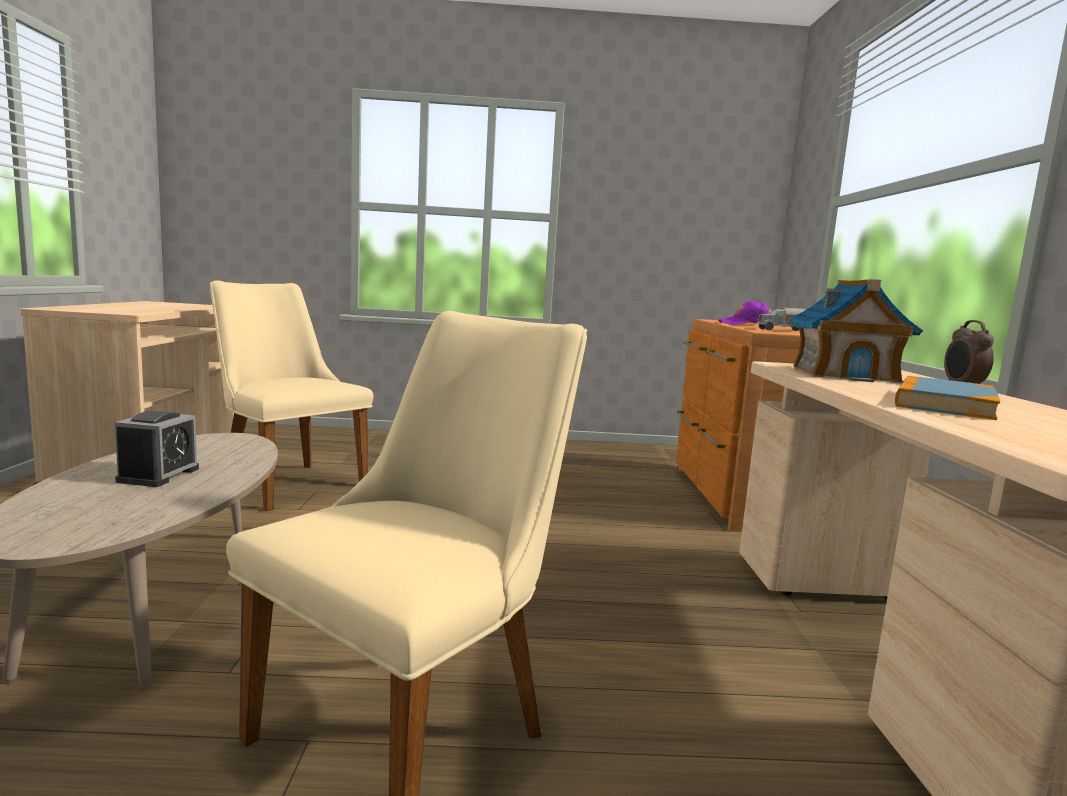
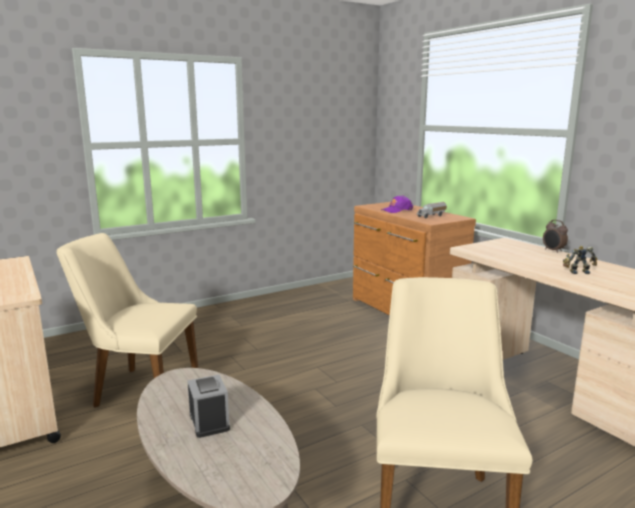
camera: 30 degrees left, 5 degrees up
toy house [790,279,923,383] -> none
book [895,376,1000,420] -> toy robot [563,246,598,274]

